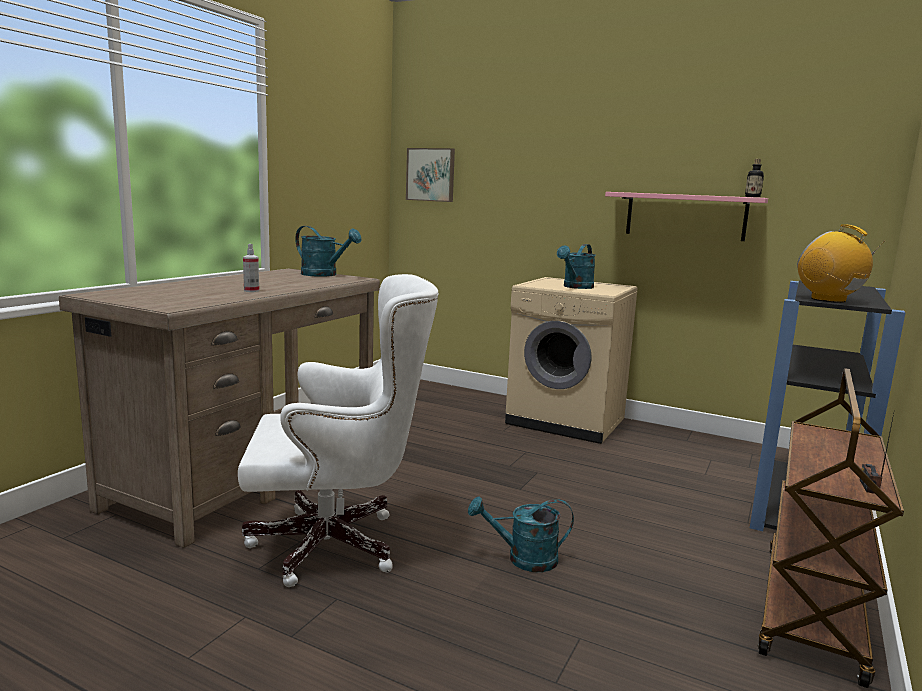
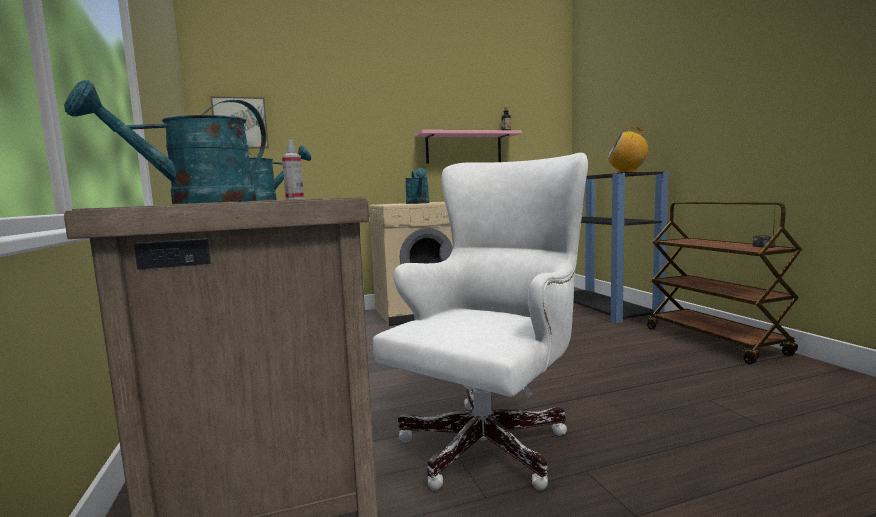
camera: 45 degrees left, 5 degrees down
turquoise watering can [468,496,574,572] -> turquoise watering can moved to [64,80,266,204]

